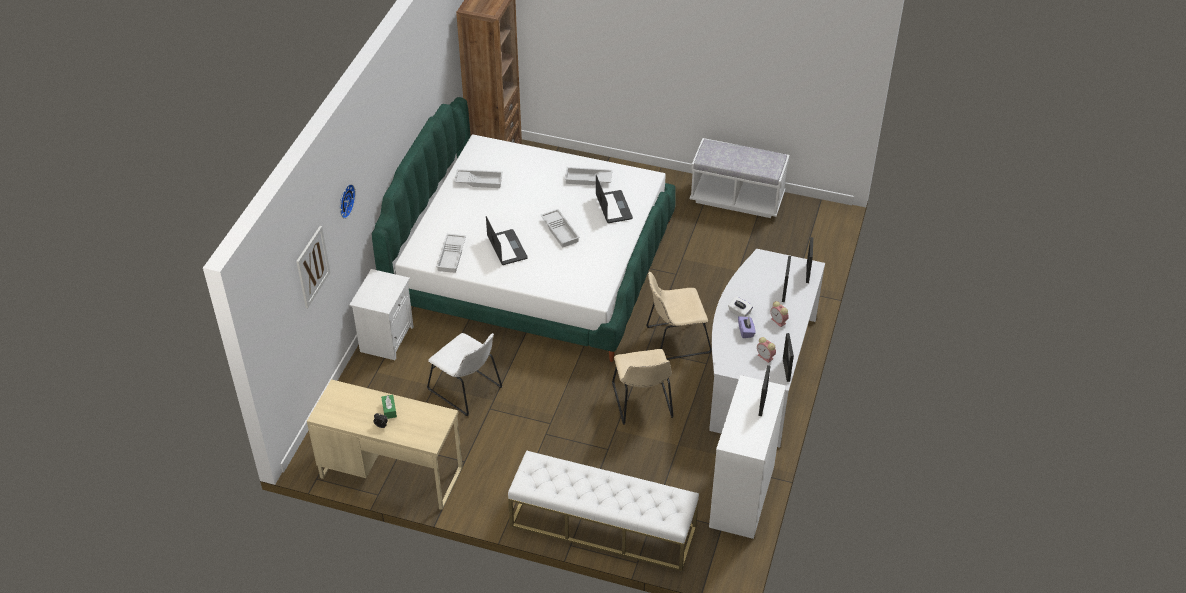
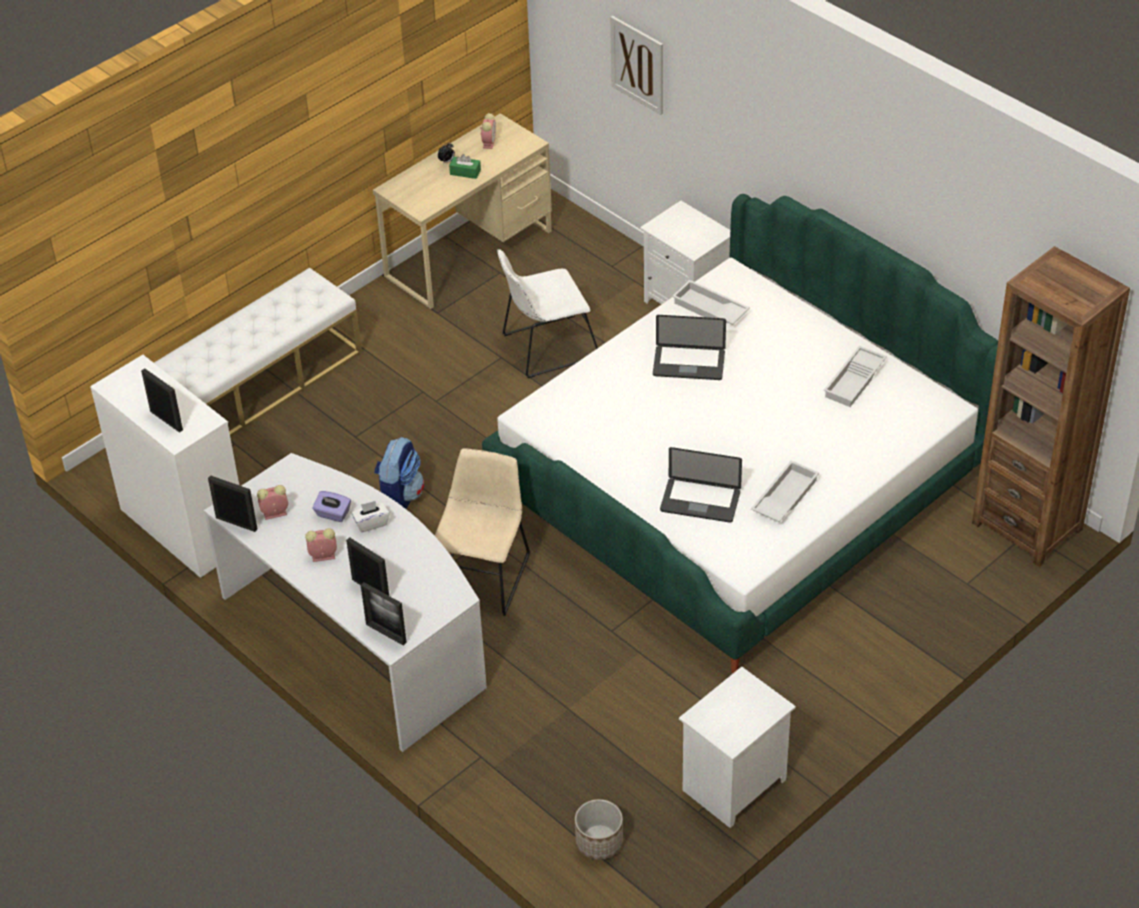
camera: 120 degrees right, 0 degrees up
wall clock [340,184,356,219] -> none
white tray [541,209,580,248] -> none
beige chair [612,349,673,425] -> backpack [374,437,424,509]
white bench [690,138,790,218] -> white nightstand [679,667,796,828]
none -> alarm clock [480,113,496,149]
none -> planter [575,799,623,860]

